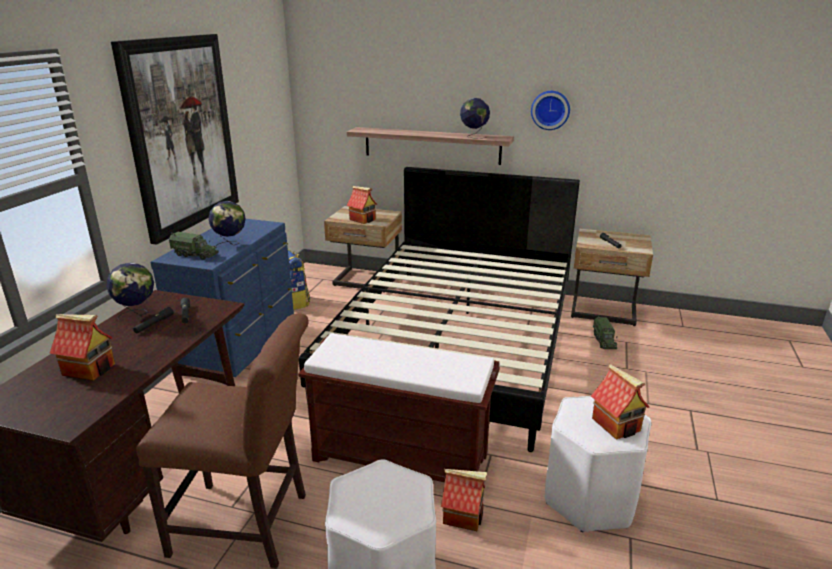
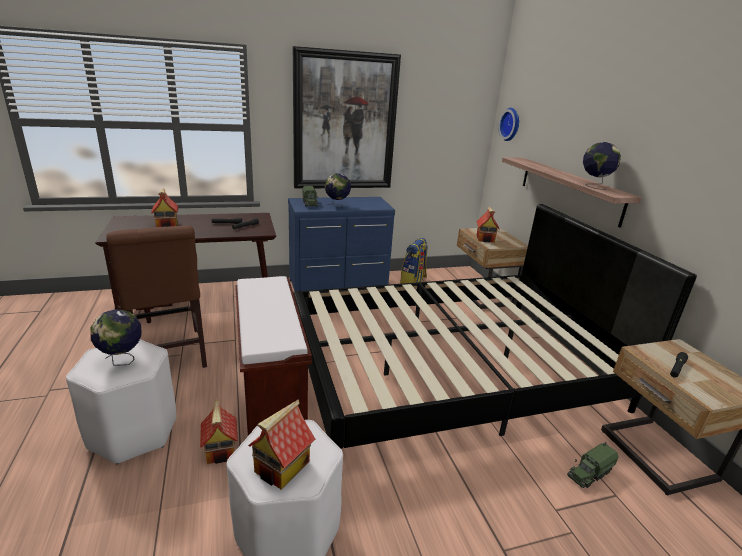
camera: 55 degrees right, 0 degrees up
globe [106,263,154,320] -> globe moved to [90,309,142,366]
wall clock [531,91,570,130] -> wall clock moved to [498,108,519,141]

